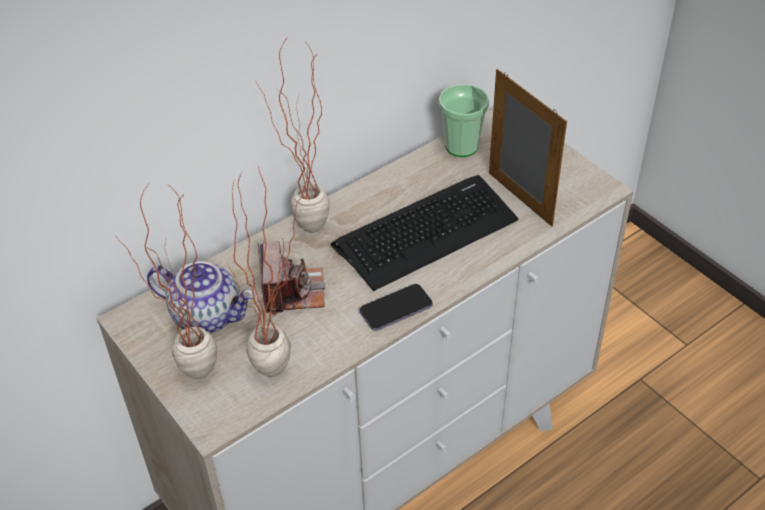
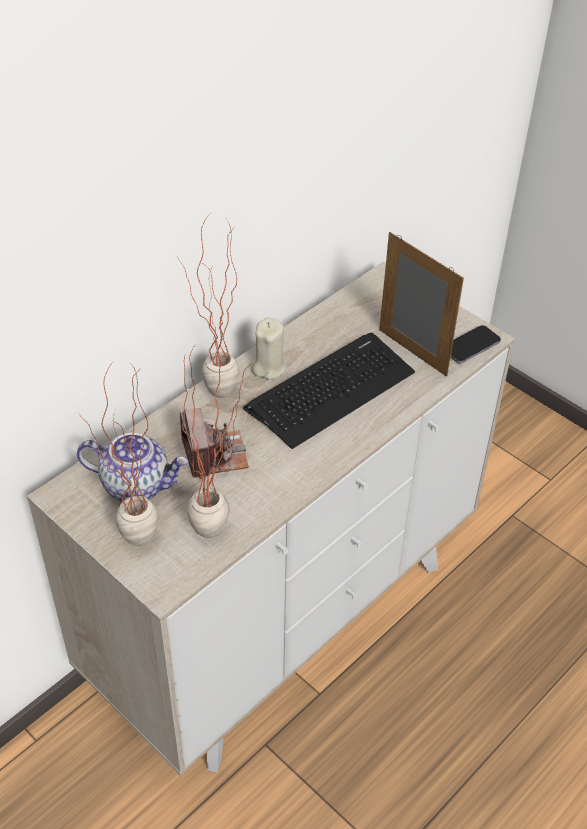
camera: 10 degrees left, 0 degrees up
phone [360,284,433,331] -> phone moved to [451,325,501,363]
cup [439,84,489,157] -> none
none -> beige candle [251,318,287,380]

